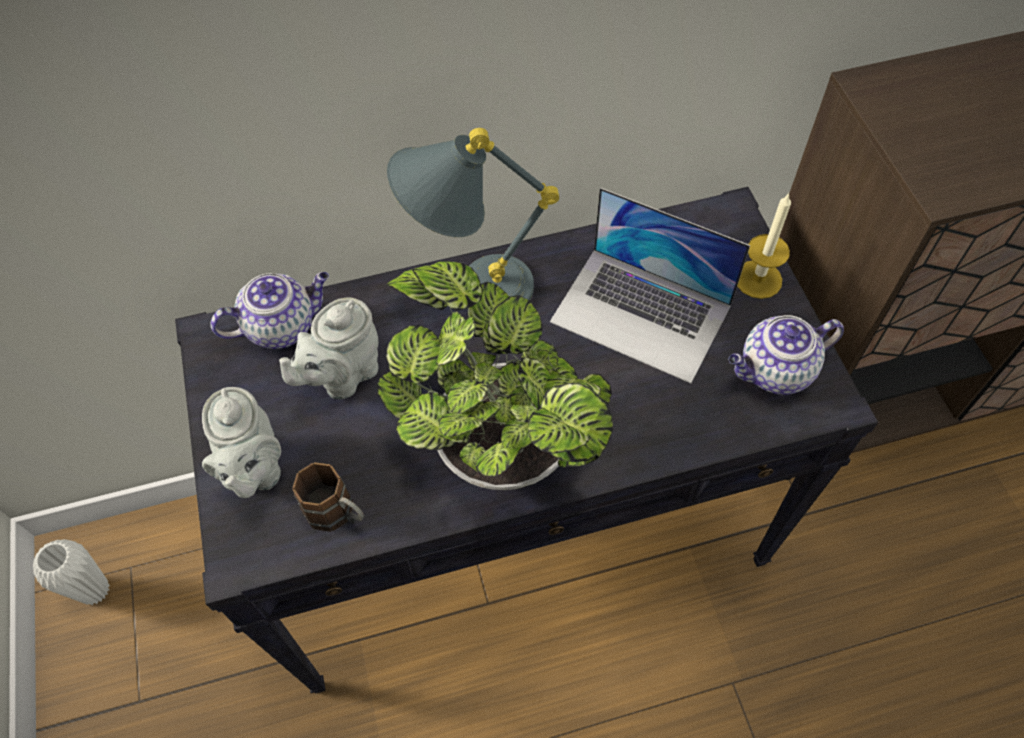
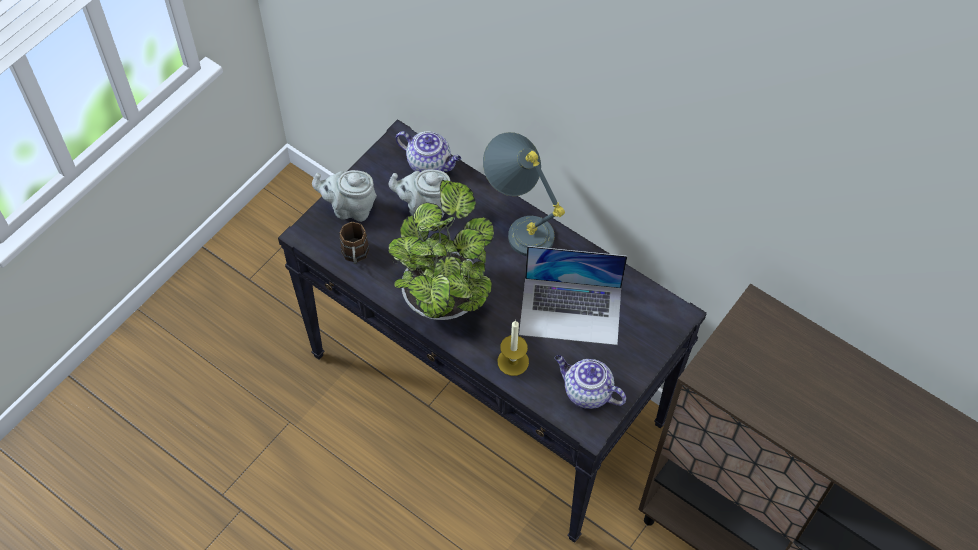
camera: 50 degrees right, 0 degrees up
white vase [33,539,110,605] -> none
grey teapot [202,387,281,498] -> grey teapot turned 60 degrees clockwise [312,170,377,222]
laptop [550,187,750,383] -> laptop turned 75 degrees counterclockwise [519,246,627,345]
candle [737,193,791,299] -> candle moved to [497,320,529,376]

